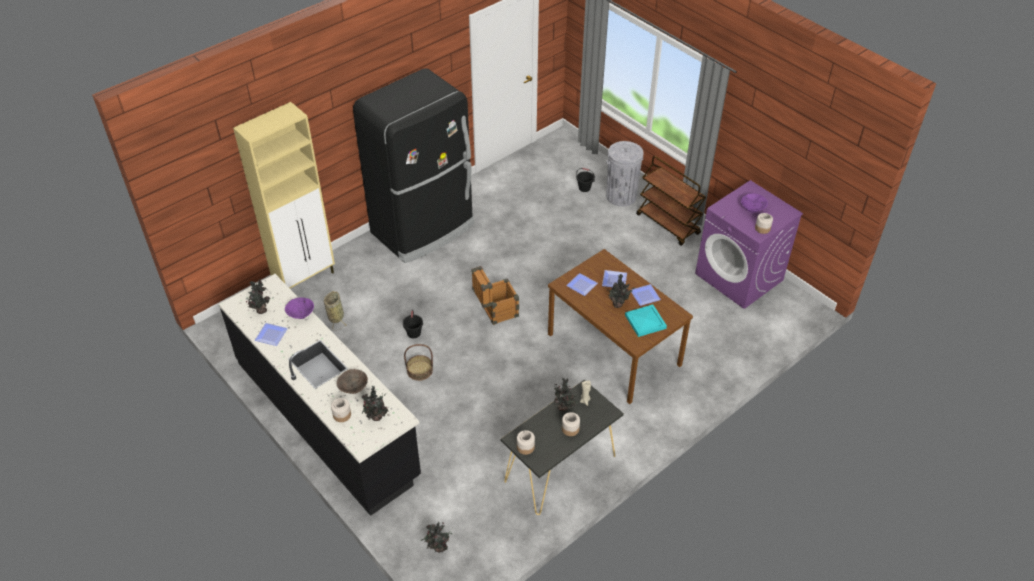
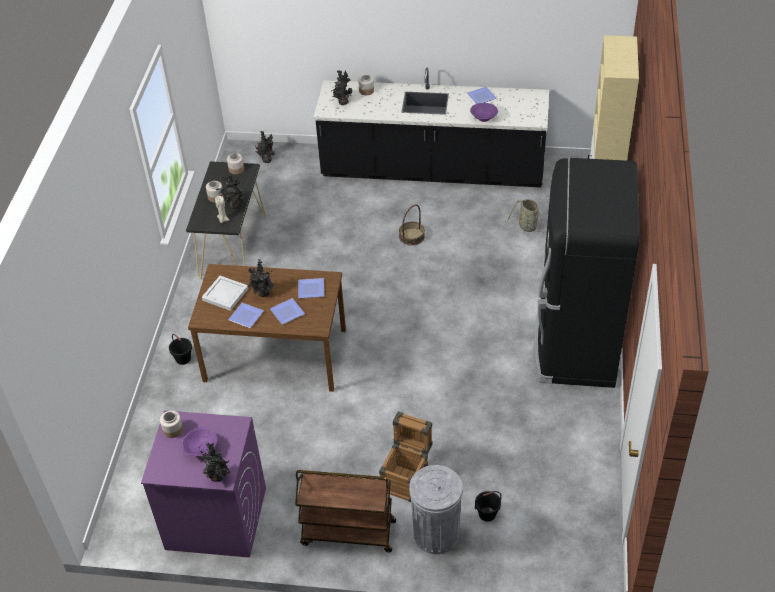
camera: 140 degrees right, 0 degrees up
potted plant [246,279,270,314] -> potted plant moved to [200,442,230,482]
brown bowl [337,369,368,394] -> none
black bucket [403,310,423,338] -> black bucket moved to [169,334,192,365]
crate [471,266,519,325] -> crate moved to [379,411,432,502]
turquoise tray [625,304,667,337] -> white tray [202,276,249,311]

